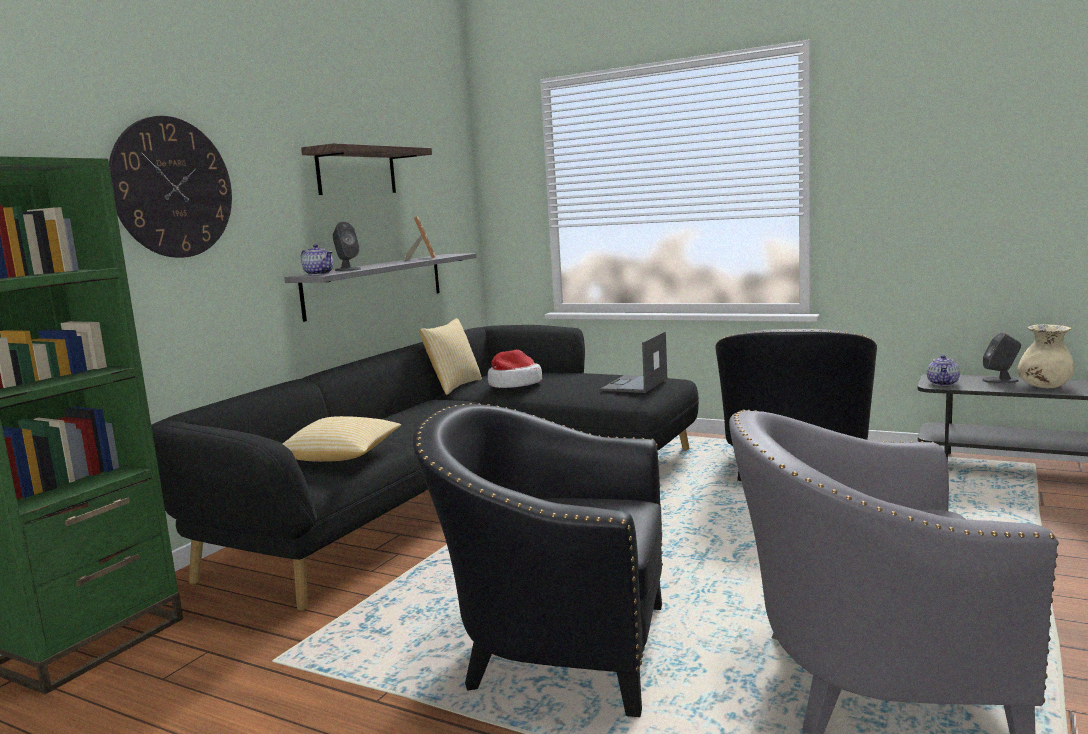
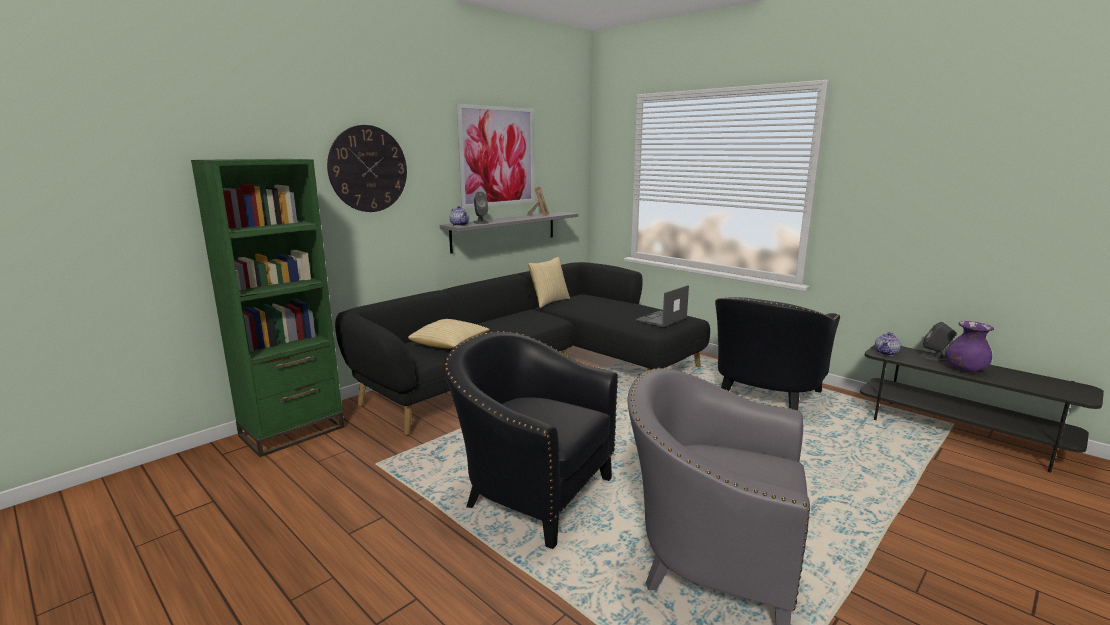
camera: 15 degrees right, 5 degrees up
shelf [301,143,432,195] -> picture [457,104,534,208]
hat [488,350,542,388] -> none
beige vase [1017,324,1074,388] -> purple vase [945,321,994,372]

